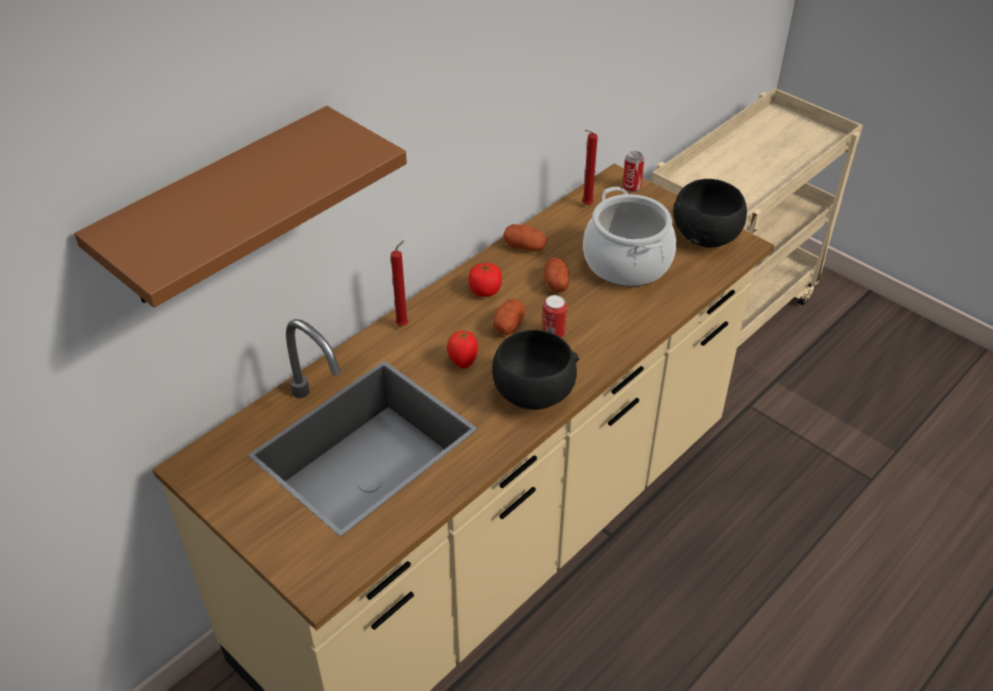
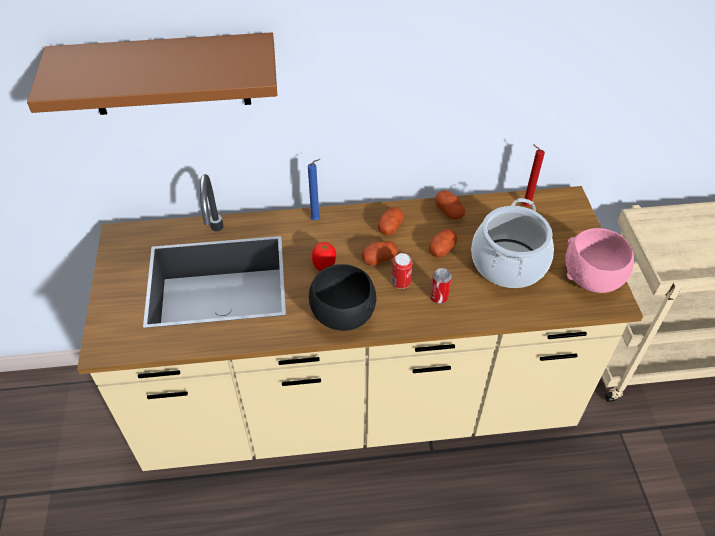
camera: 40 degrees right, 5 degrees up
red candle [391,240,408,326] -> blue candle [308,159,320,220]
tomato [468,262,502,297] -> potato [378,207,404,236]
can [623,151,644,192] -> can moved to [430,268,452,304]
black bowl [673,179,747,248] -> pink bowl [565,228,634,293]

